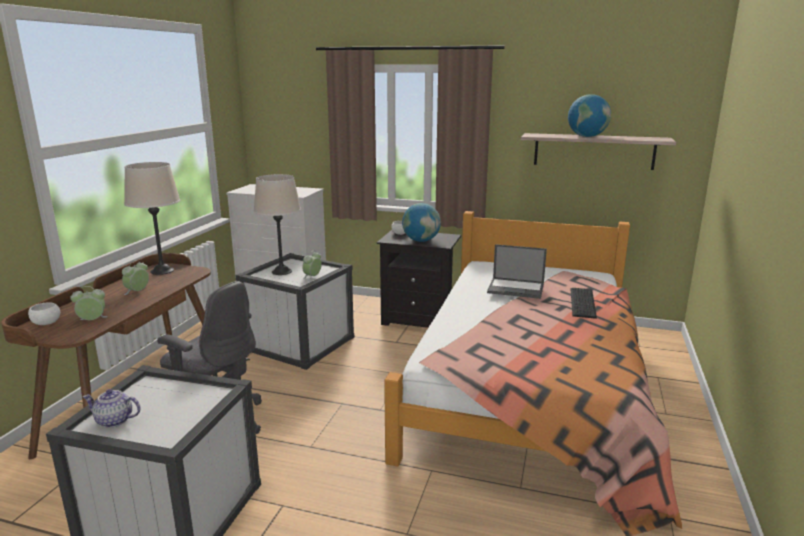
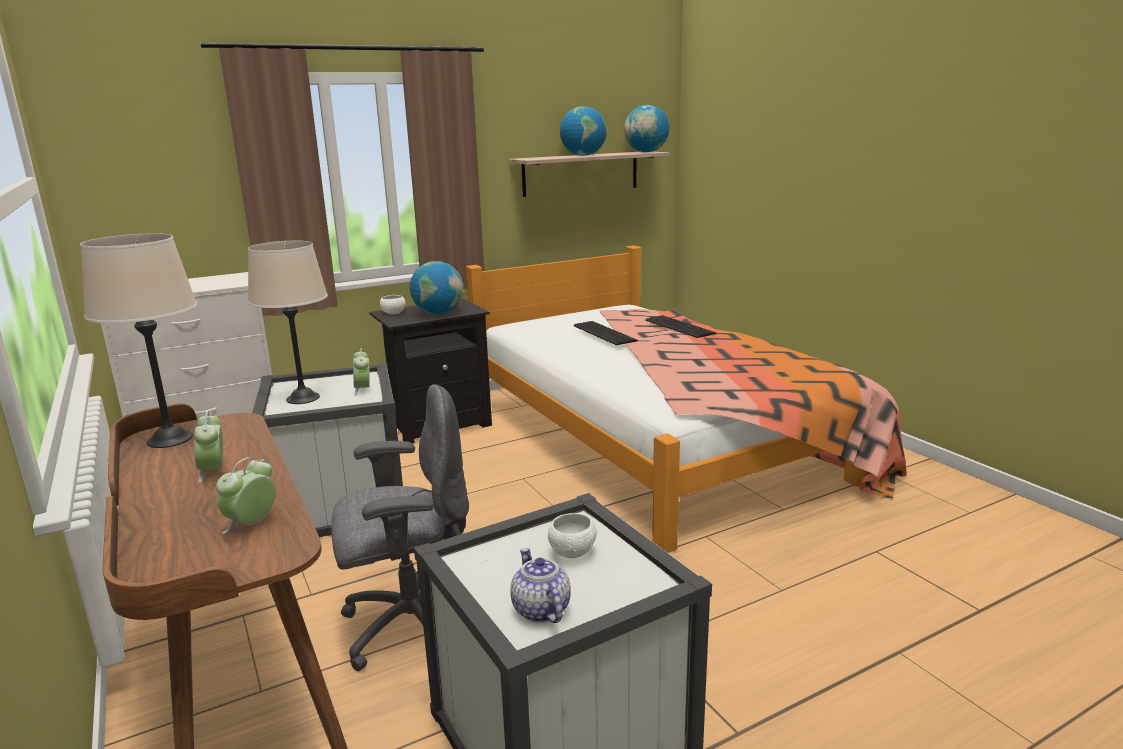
camera: 45 degrees left, 0 degrees up
white bowl [28,302,60,325] -> white bowl moved to [548,513,597,558]
teapot [83,389,141,428] -> teapot turned 105 degrees clockwise [510,548,571,623]
laptop [487,244,547,299] -> keyboard [573,321,638,345]
none -> globe [624,105,670,152]

